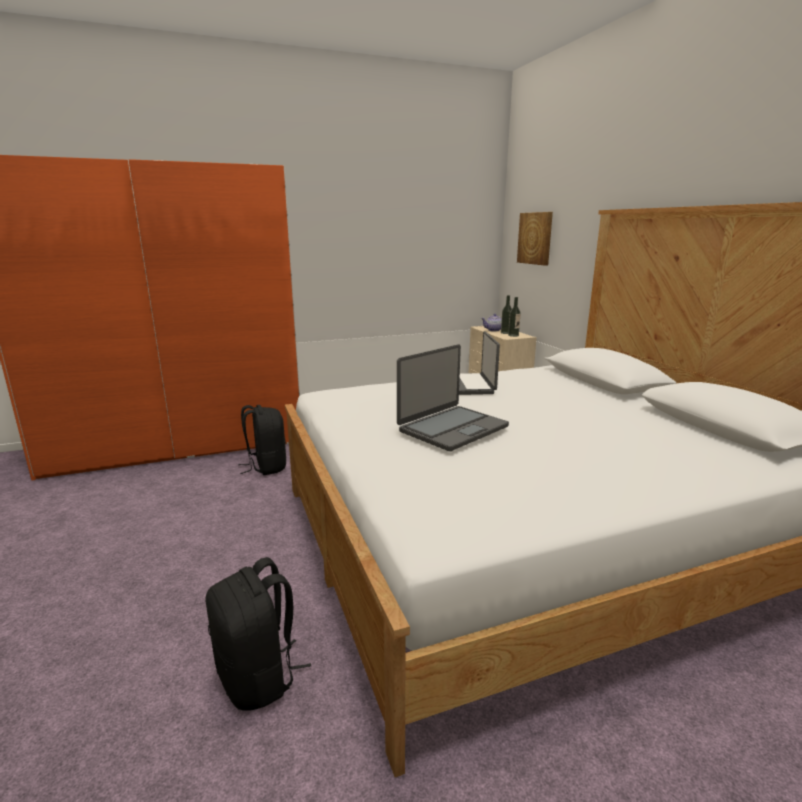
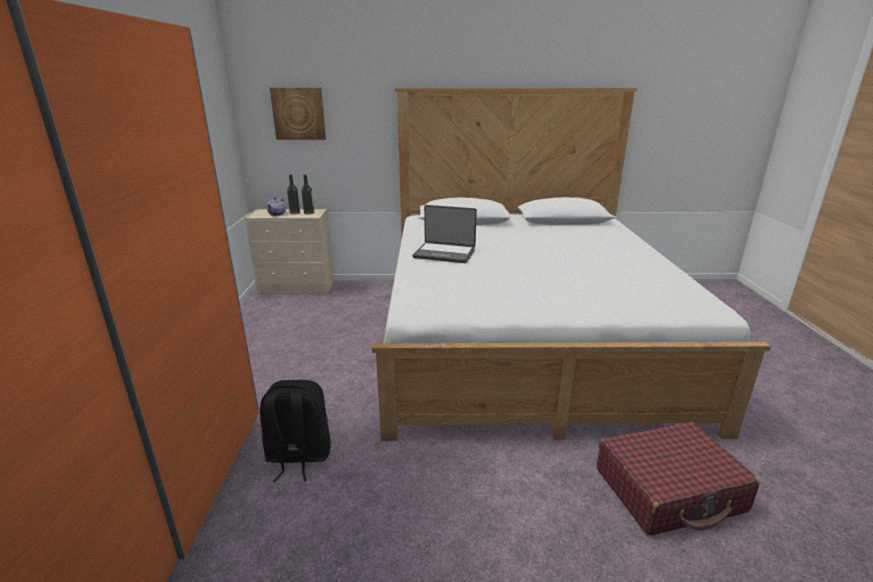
camera: 70 degrees left, 5 degrees up
black backpack [206,557,311,711] -> red suitcase [597,422,760,536]
laptop [397,344,509,451] -> none

